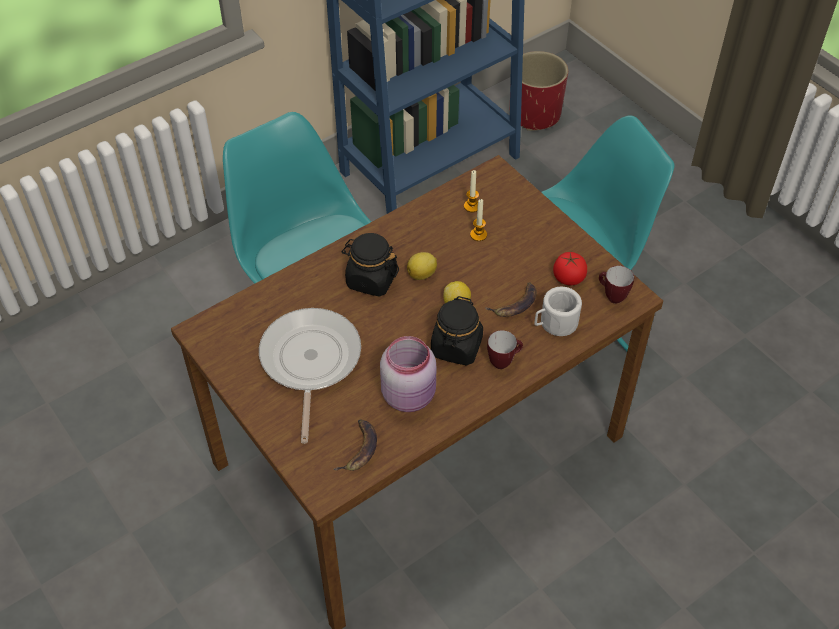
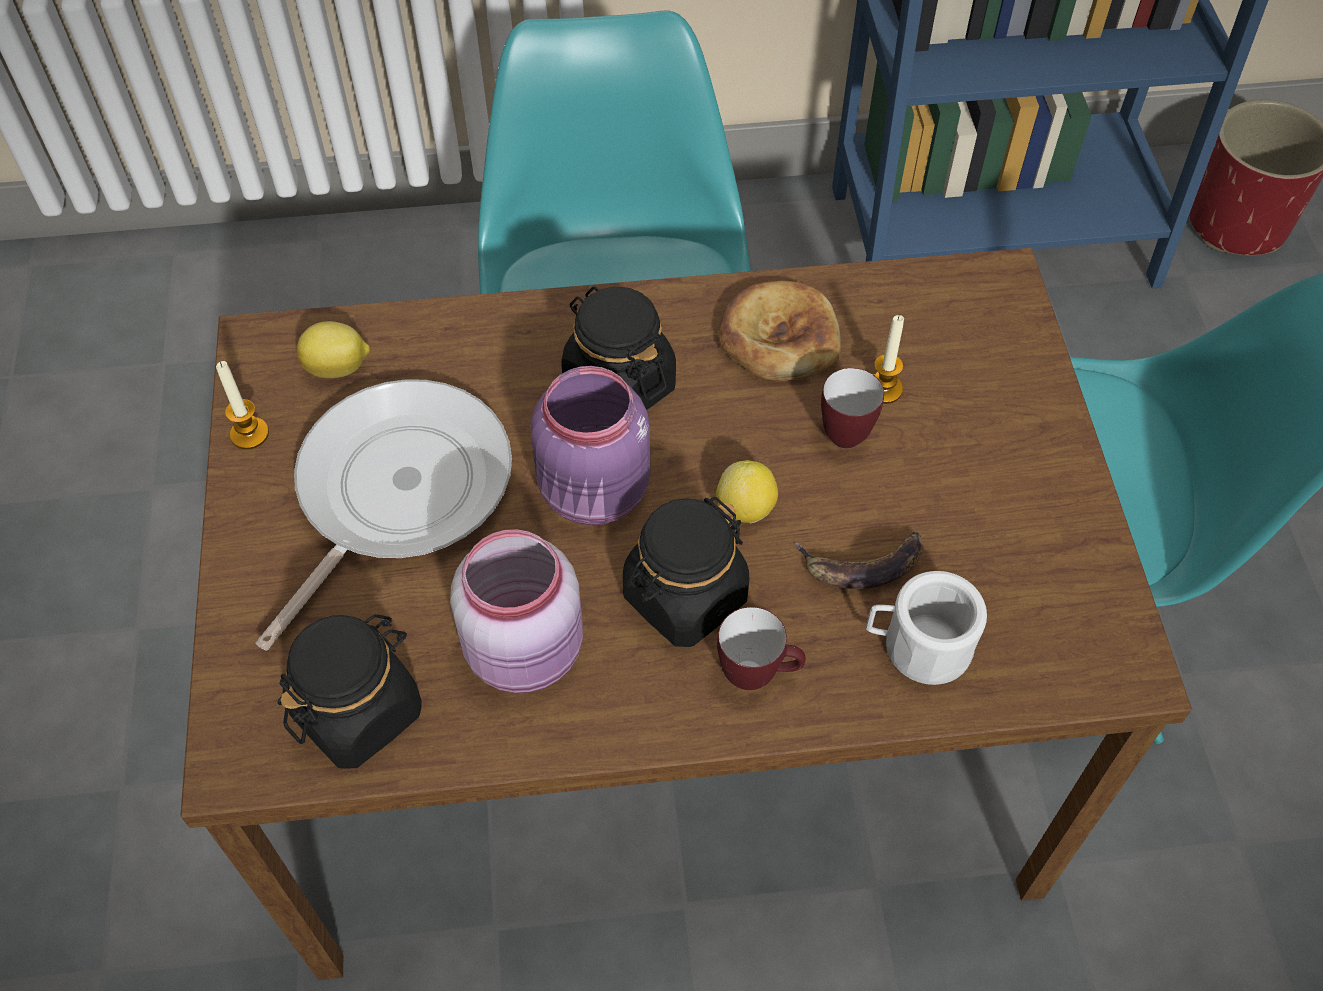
camera: 30 degrees right, 5 degrees up
banana [333,419,377,471] -> black jar [278,614,422,769]
lemon [407,252,437,280] -> lemon moved to [297,321,371,378]
candle [464,170,479,212] -> candle moved to [216,361,269,449]
tomato [553,252,587,286] -> none
mug [599,266,634,304] -> mug moved to [821,368,884,448]
none -> purple jar [530,366,650,525]
none -> bread [718,281,841,381]

